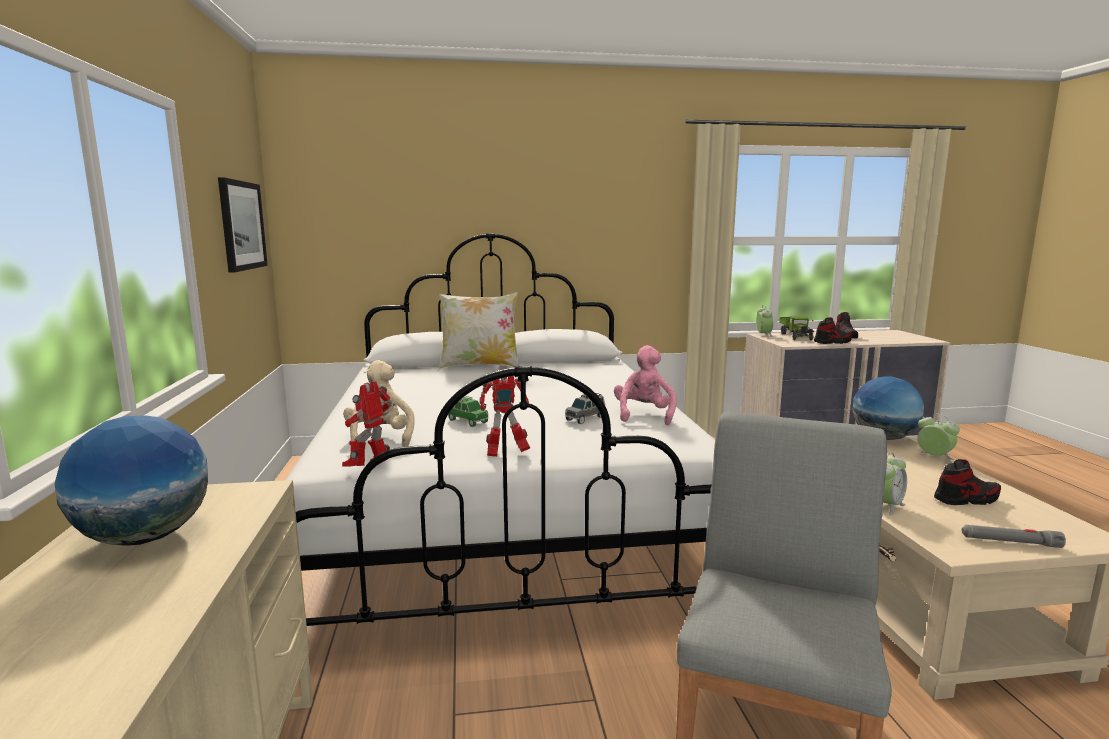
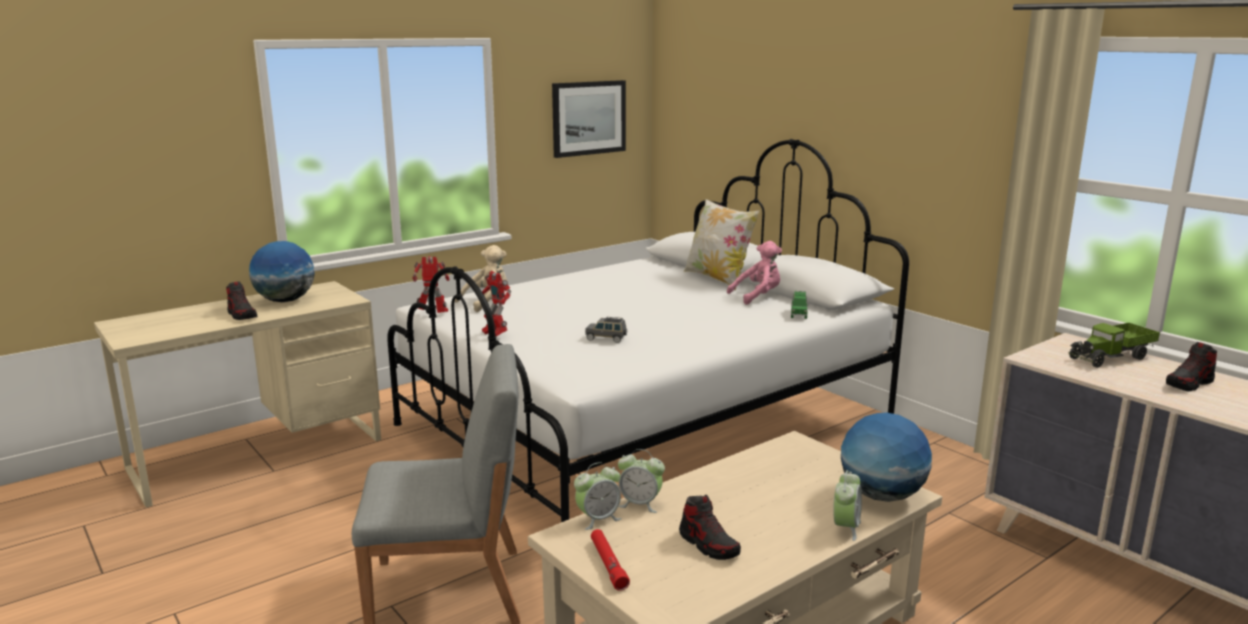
camera: 60 degrees right, 5 degrees up
green toy car [448,396,489,427] -> green toy car moved to [791,291,808,319]
pink plush toy [614,345,677,425] -> pink plush toy moved to [727,241,782,305]
alarm clock [756,305,773,337] -> alarm clock moved to [574,462,622,530]
shoe [814,317,853,344] -> shoe moved to [226,281,257,320]
grey flashlight [962,525,1066,548] -> red flashlight [591,529,630,591]

